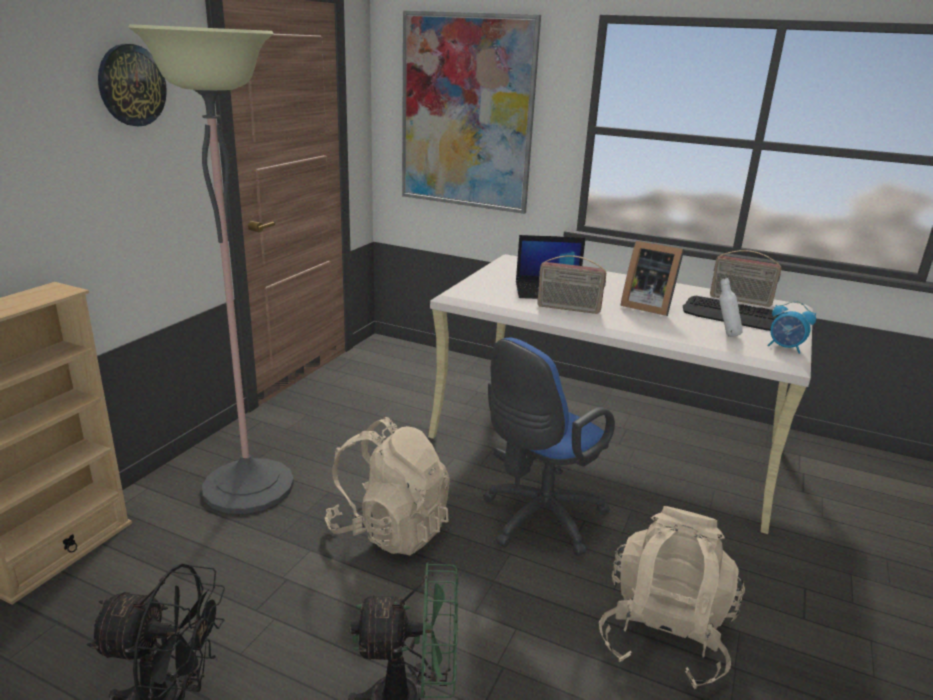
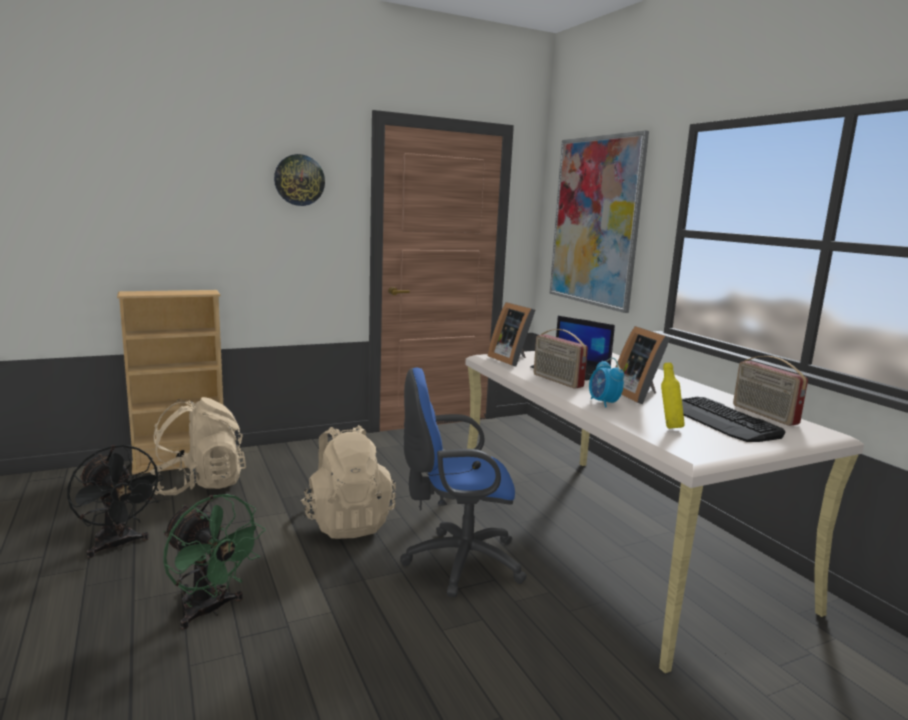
camera: 40 degrees right, 10 degrees down
floor lamp [128,24,294,514] -> none
beige backpack [599,506,745,689] -> beige backpack moved to [150,397,246,495]
white bottle [719,278,743,337] -> yellow bottle [661,362,685,429]
alarm clock [767,301,816,354] -> alarm clock moved to [589,358,624,408]
none -> picture frame [488,302,535,367]

